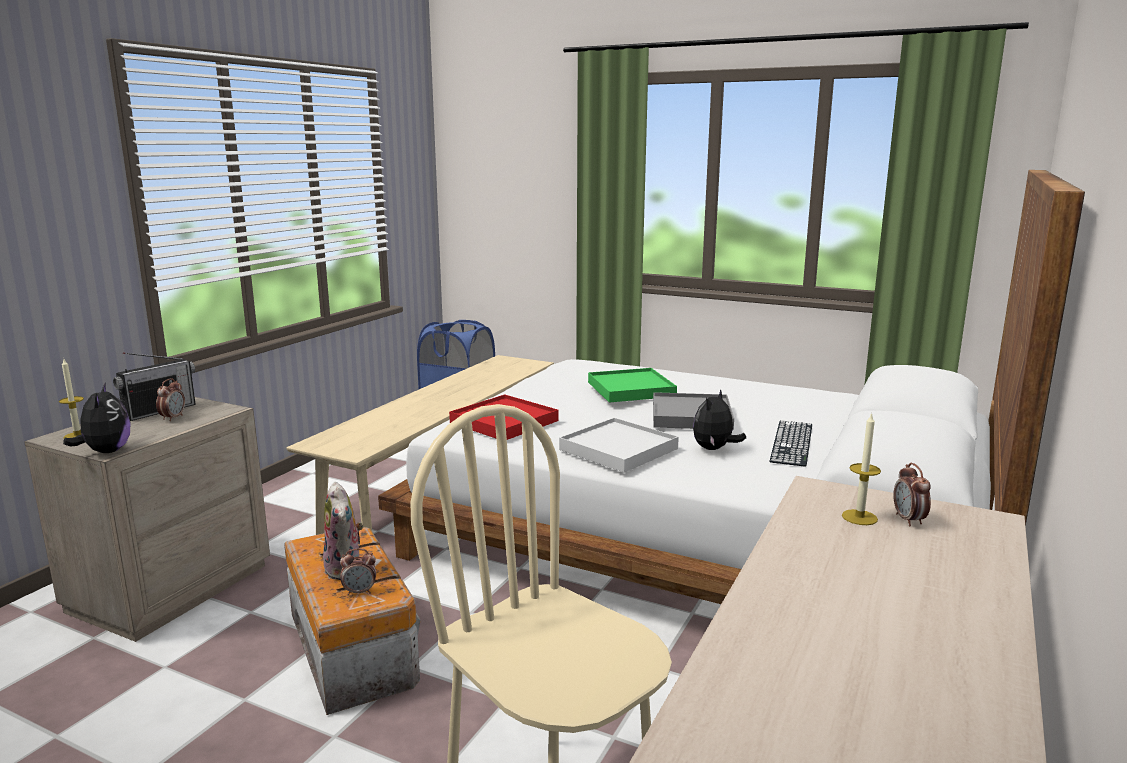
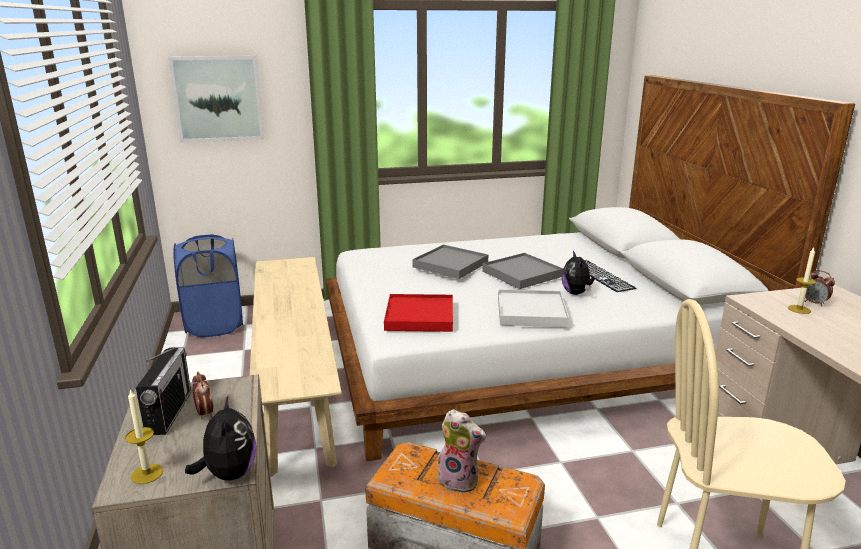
camera: 40 degrees left, 5 degrees up
plush toy [63,382,130,453] -> plush toy turned 45 degrees clockwise [185,396,257,480]
alarm clock [340,549,376,596] -> none
green tray [588,368,677,402] -> grey tray [412,245,488,279]
none -> picture [168,55,264,143]

